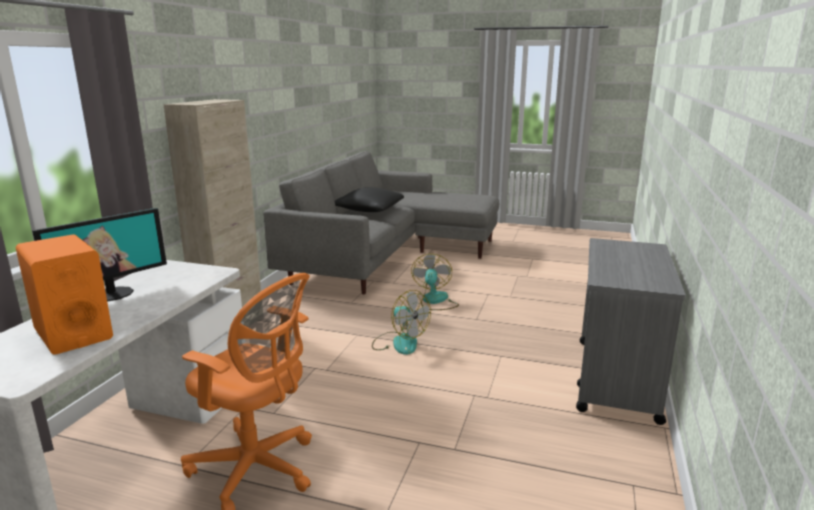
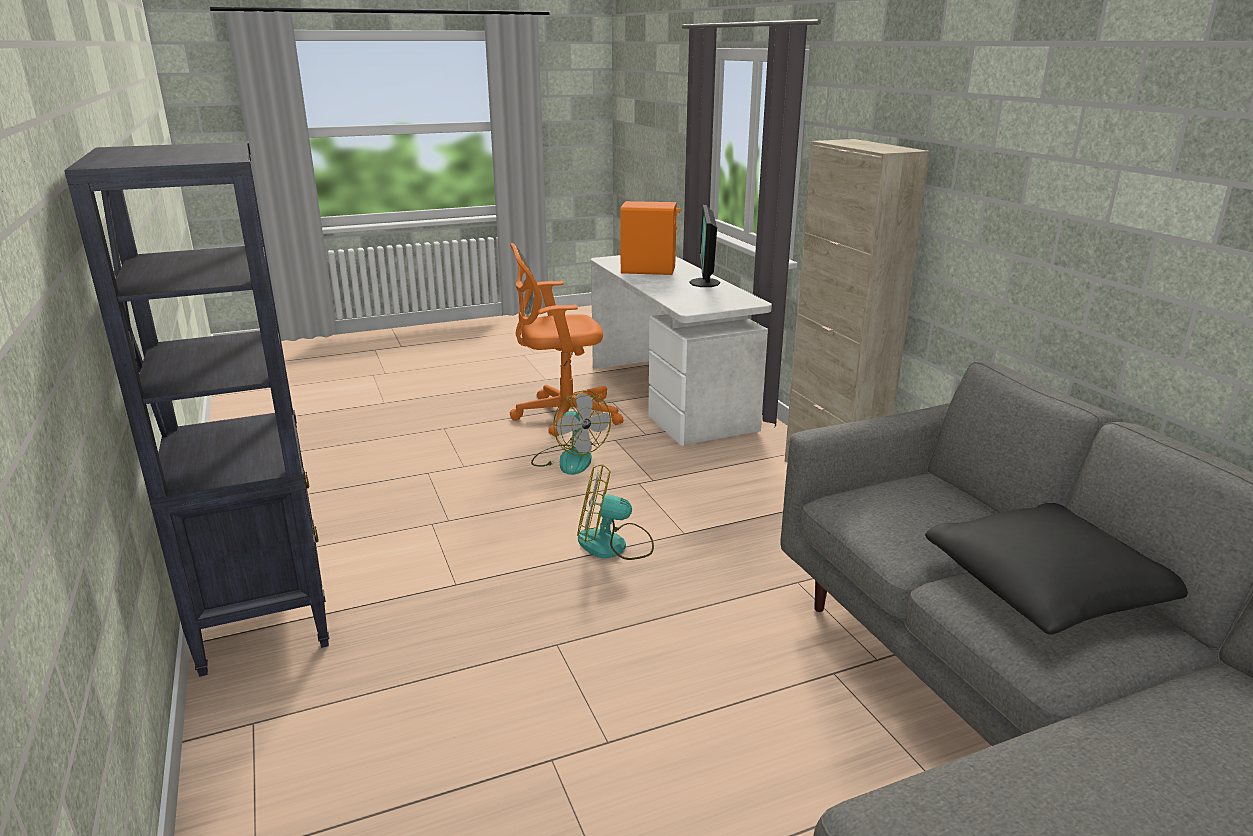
camera: 140 degrees right, 5 degrees up
fan [411,254,459,310] -> fan moved to [531,390,611,475]
grey cart [576,238,686,425] -> black bookcase [64,142,329,677]

